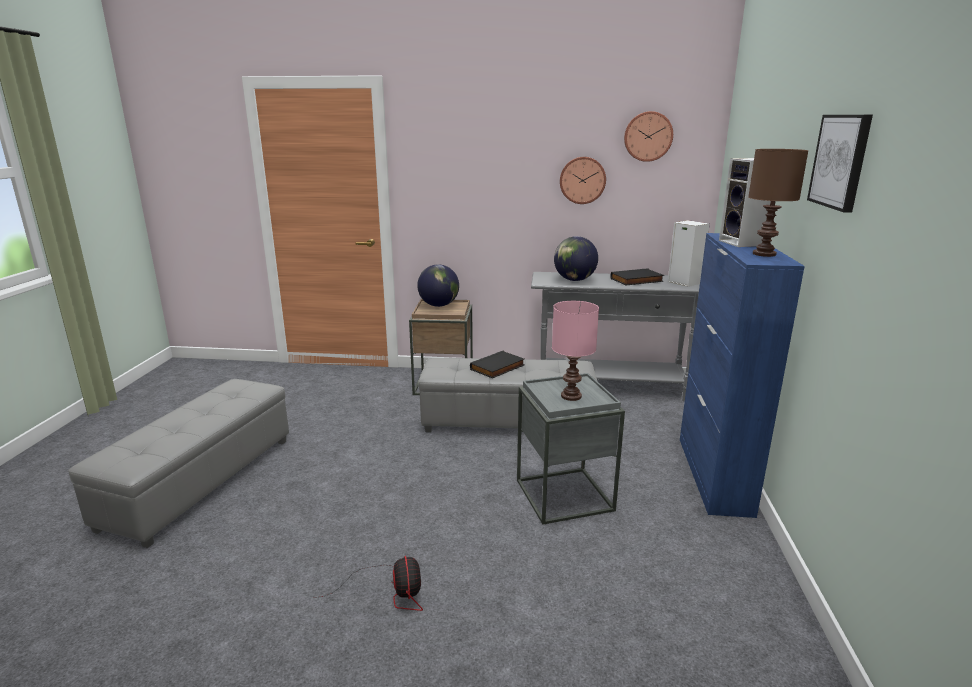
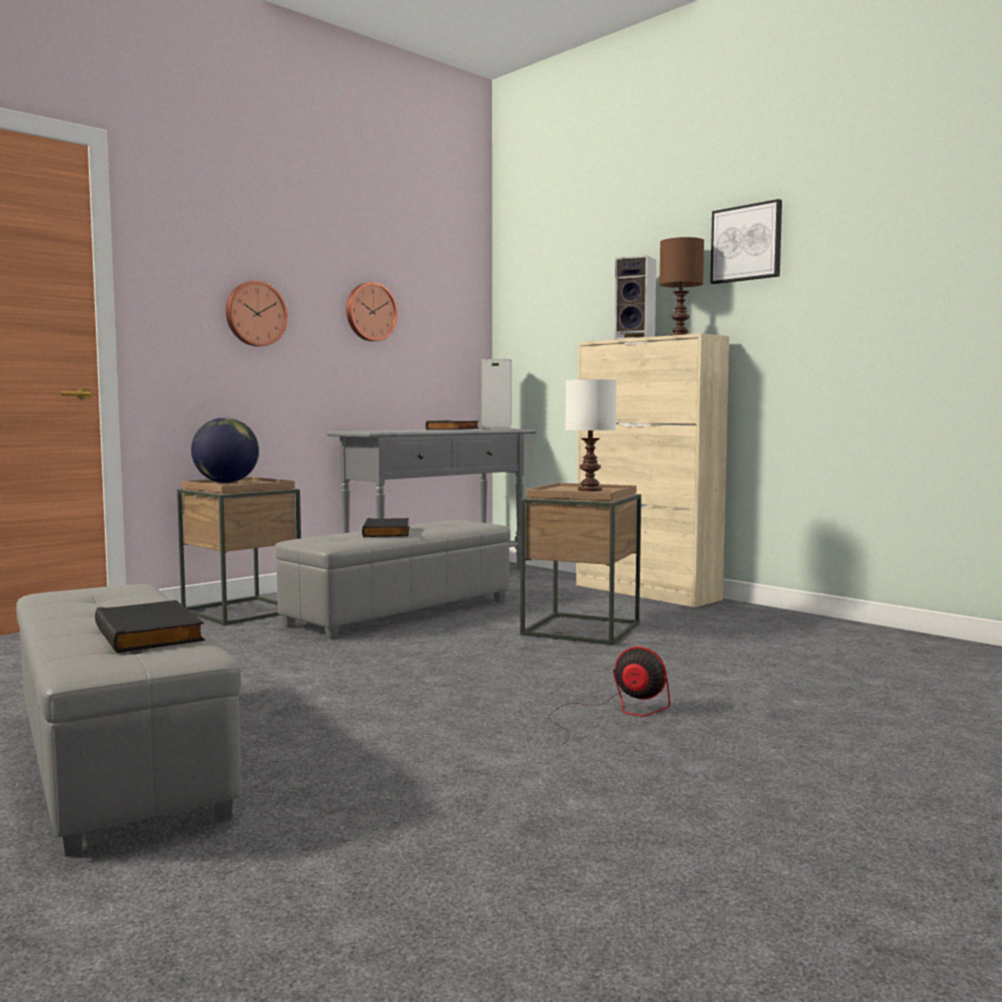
camera: 50 degrees left, 15 degrees down
grey side table [517,373,625,525] -> brown side table [520,483,641,645]
pink table lamp [552,301,599,401] -> white table lamp [565,379,617,491]
globe [554,236,598,281] -> none
wall clock [624,111,673,162] -> wall clock moved to [226,281,288,346]
blue cabinet [680,233,805,518] -> beige cabinet [576,333,729,607]
none -> black book [95,600,205,653]

